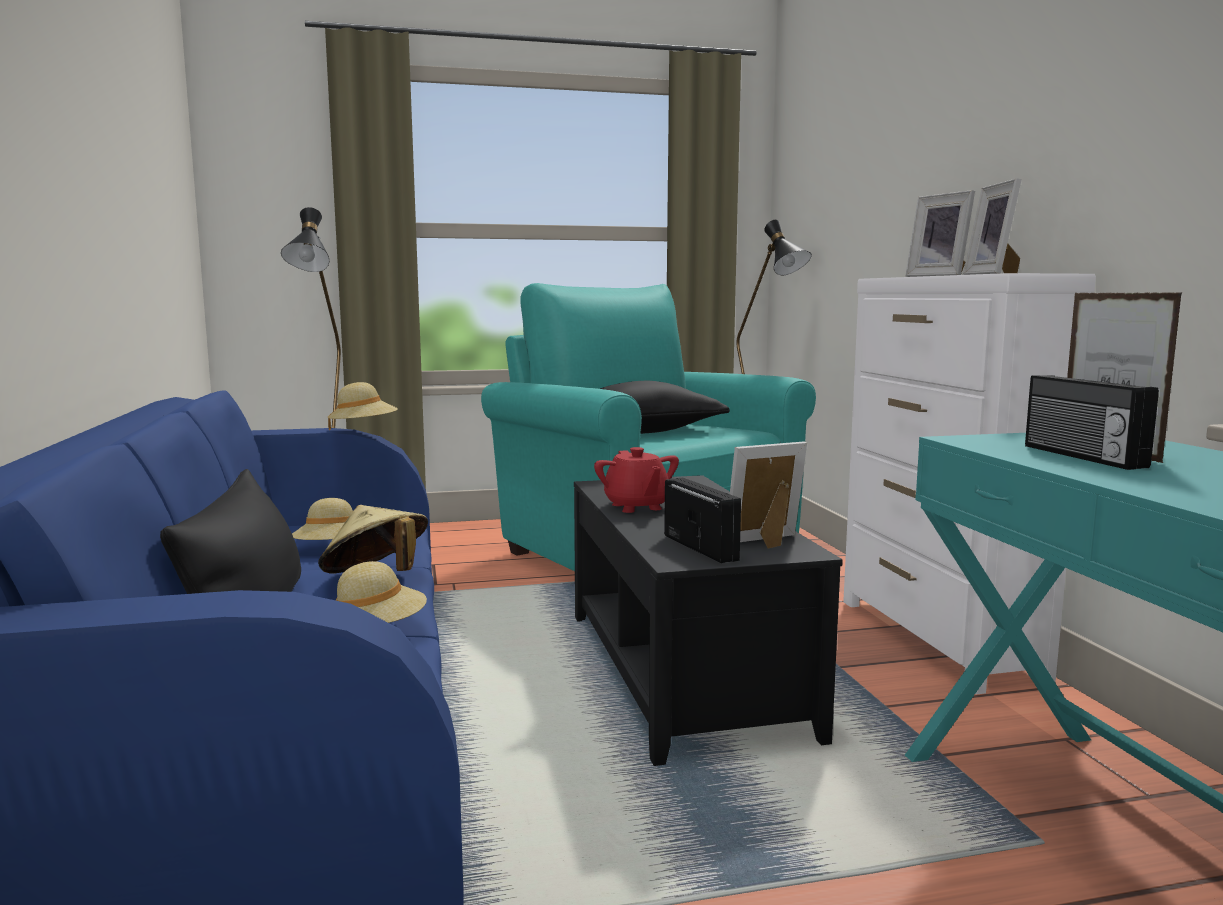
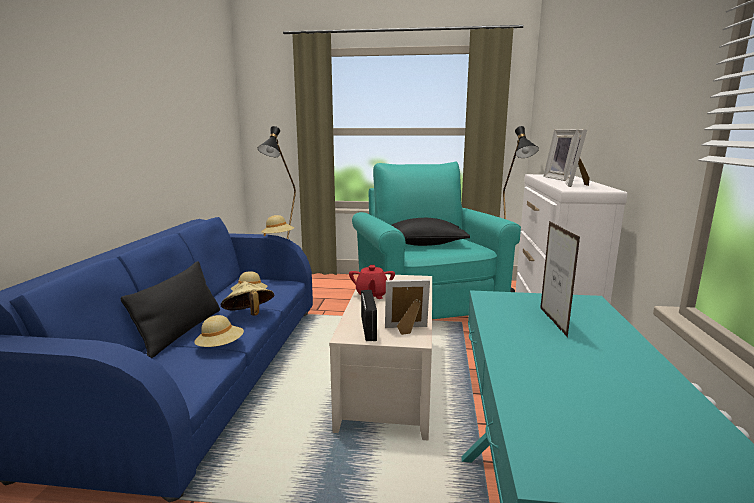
camera: 20 degrees right, 5 degrees up
black coffee table [574,475,843,766] -> beige coffee table [329,274,432,440]
radio [1025,375,1159,470] -> none

